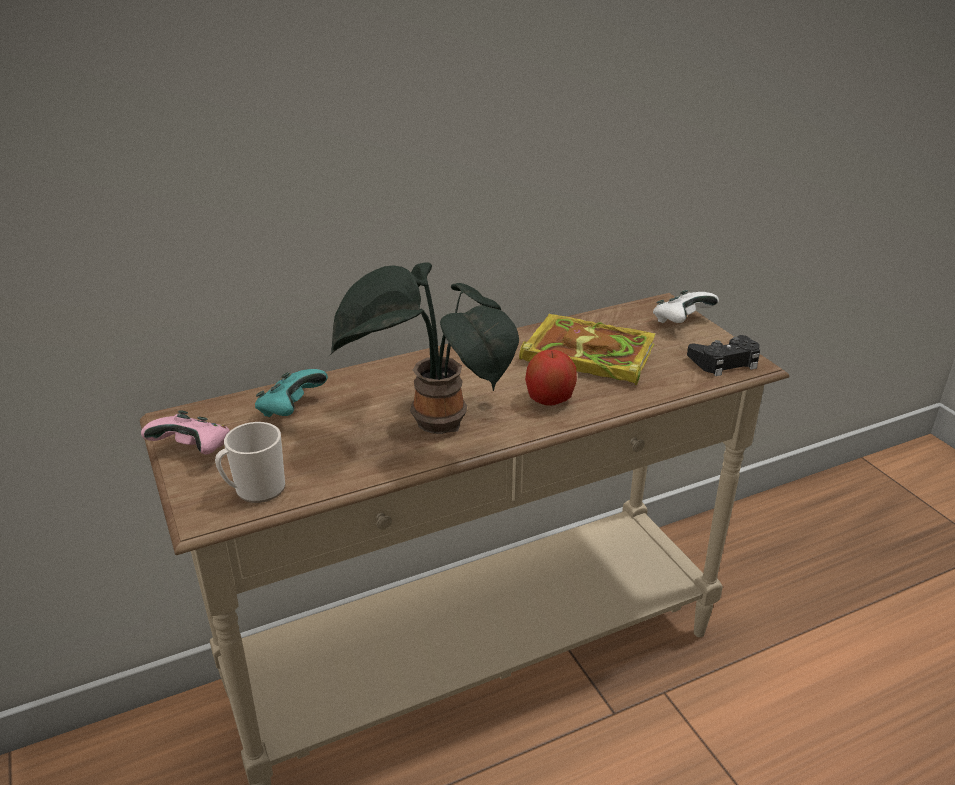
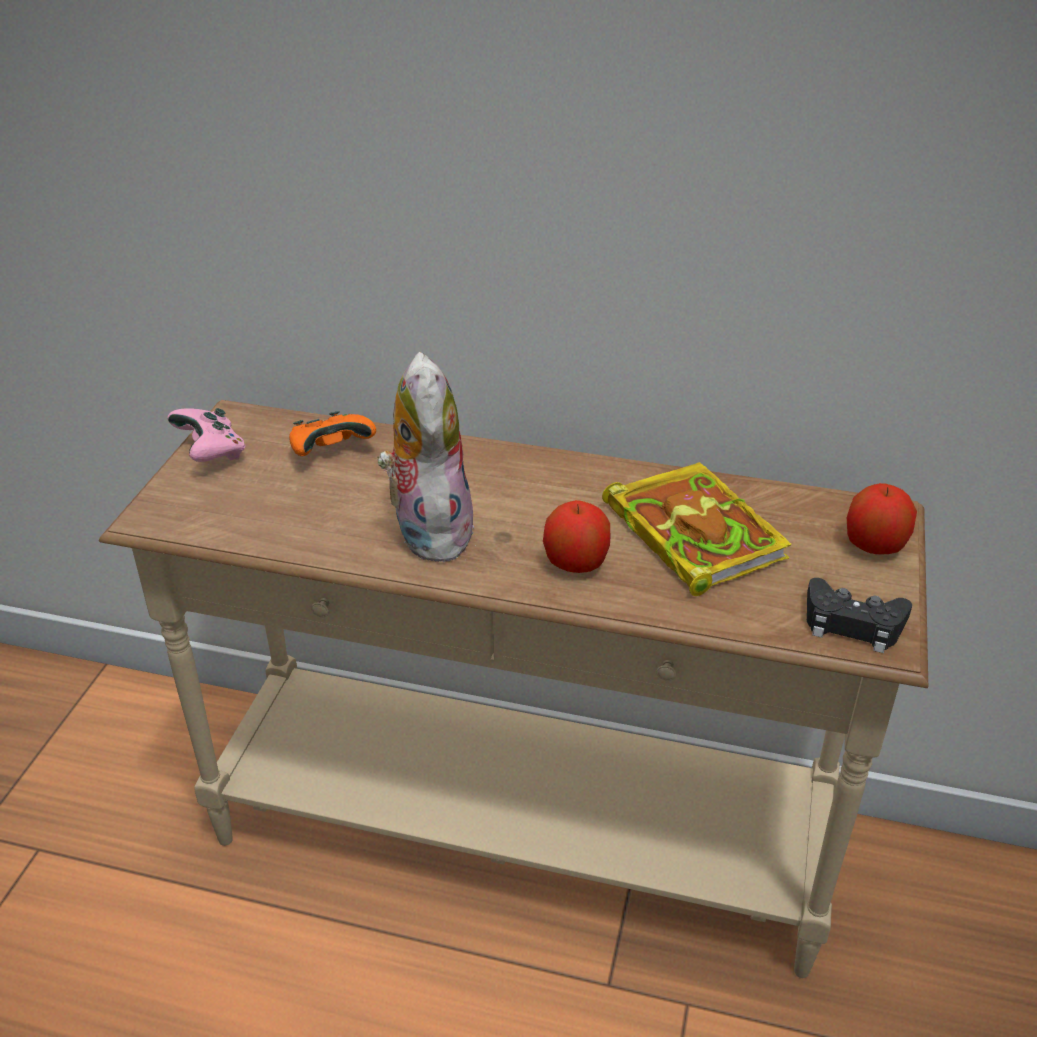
camera: 40 degrees right, 5 degrees up
mug [215,422,285,503] -> none
turquoise game controller [255,369,328,417] -> orange game controller [289,411,376,456]
potted plant [329,263,519,434] -> plush toy [378,352,475,562]
white game controller [653,290,719,323] -> apple [847,483,917,554]

